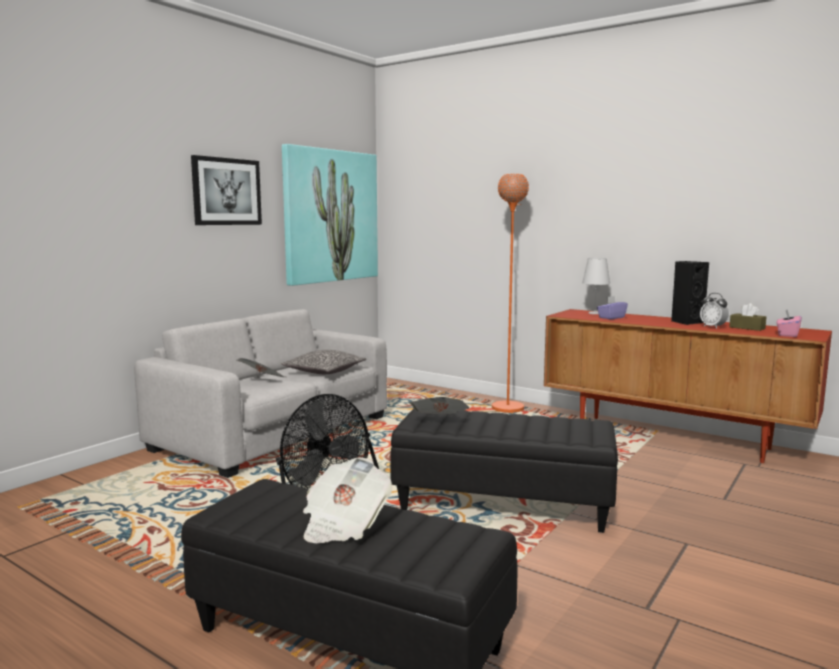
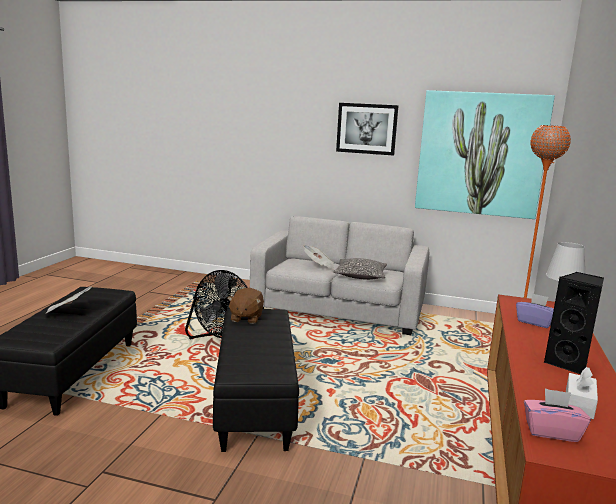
camera: 70 degrees right, 5 degrees up
newspaper [409,397,470,414] -> brown plush toy [227,288,264,324]
alarm clock [700,293,729,329] -> none
brown tissue box [729,303,767,331] -> white tissue box [566,367,598,419]

